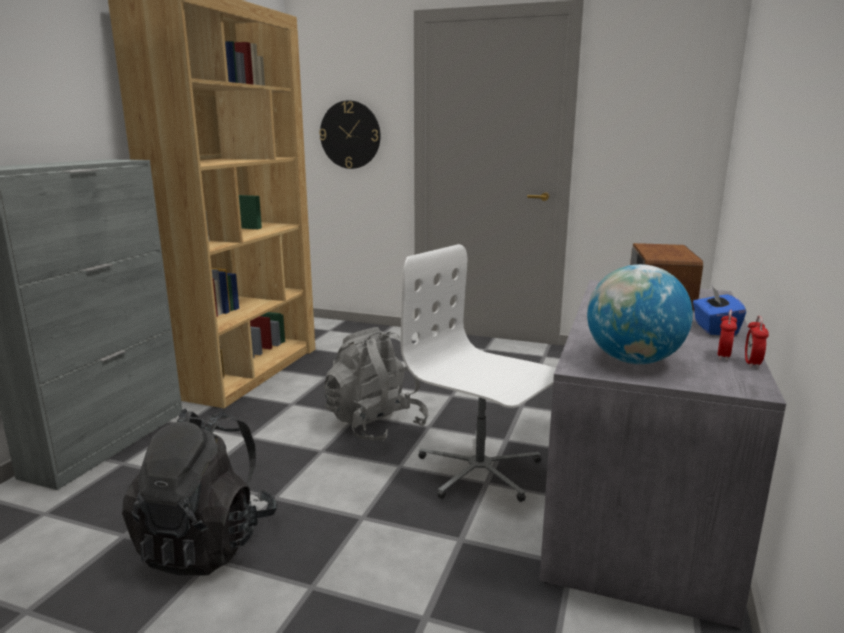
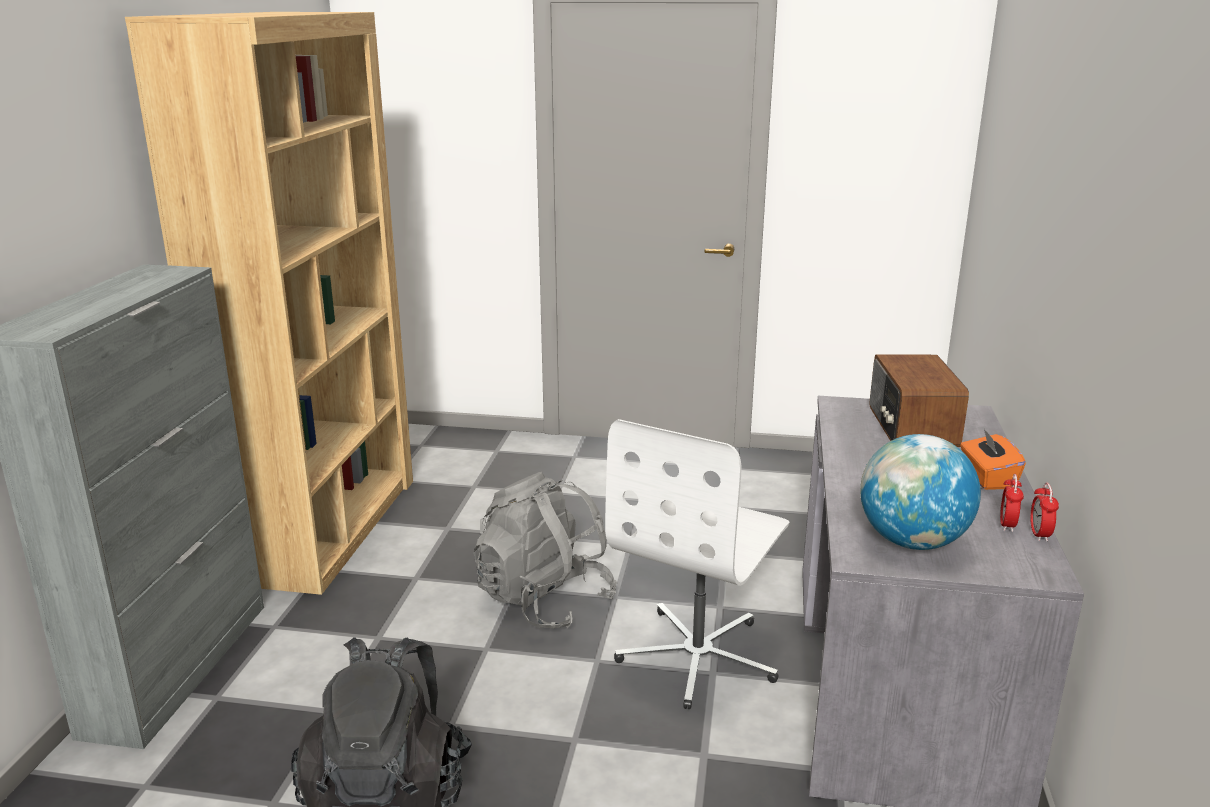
camera: 10 degrees left, 5 degrees up
wall clock [319,100,381,169] -> none
white office chair [401,244,556,502] -> white office chair turned 90 degrees counterclockwise [605,419,790,709]
blue tissue box [693,286,746,336] -> orange tissue box [960,429,1026,490]

